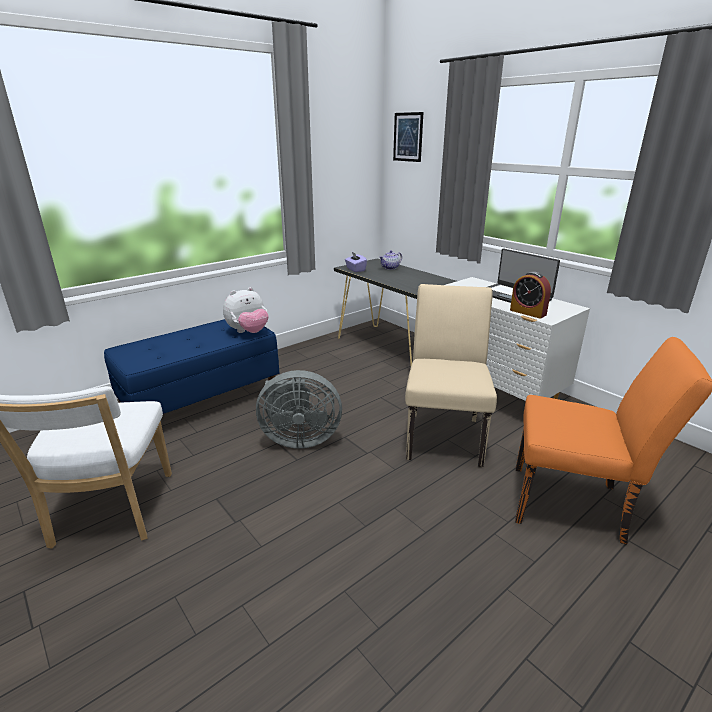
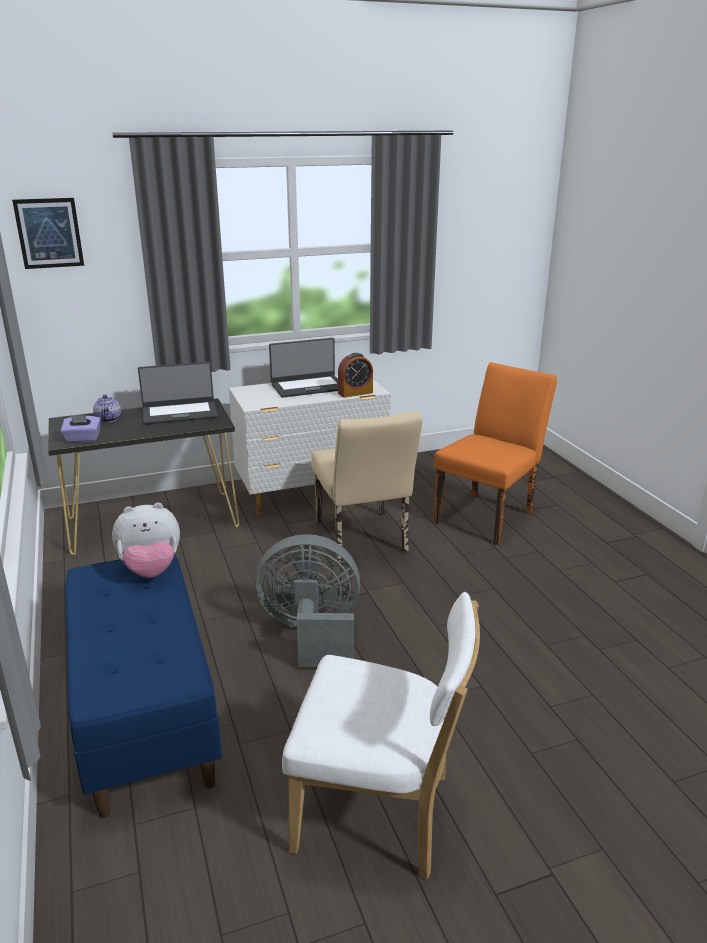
camera: 70 degrees left, 0 degrees up
plush toy [223,287,268,333] -> plush toy turned 90 degrees clockwise [112,503,180,578]
grey fan [256,370,342,449] -> grey fan turned 105 degrees counterclockwise [255,534,360,667]
beige chair [405,284,497,467] -> beige chair turned 135 degrees counterclockwise [311,412,422,563]
none -> laptop [138,362,218,425]

